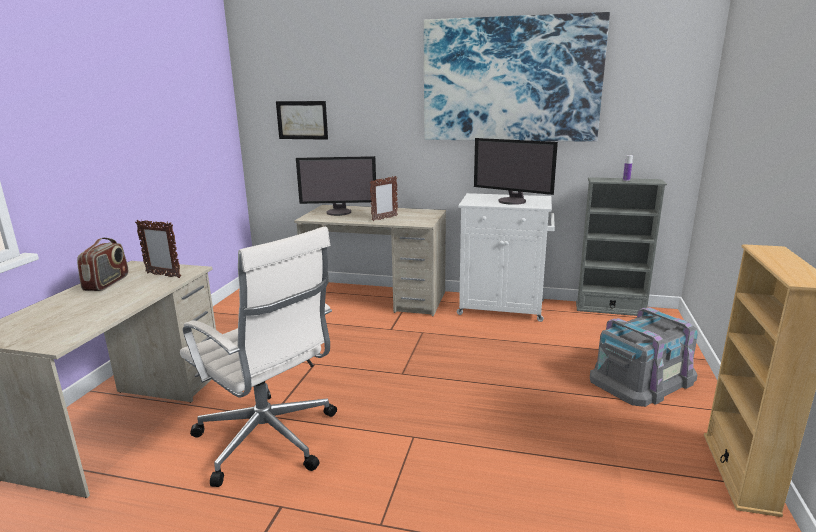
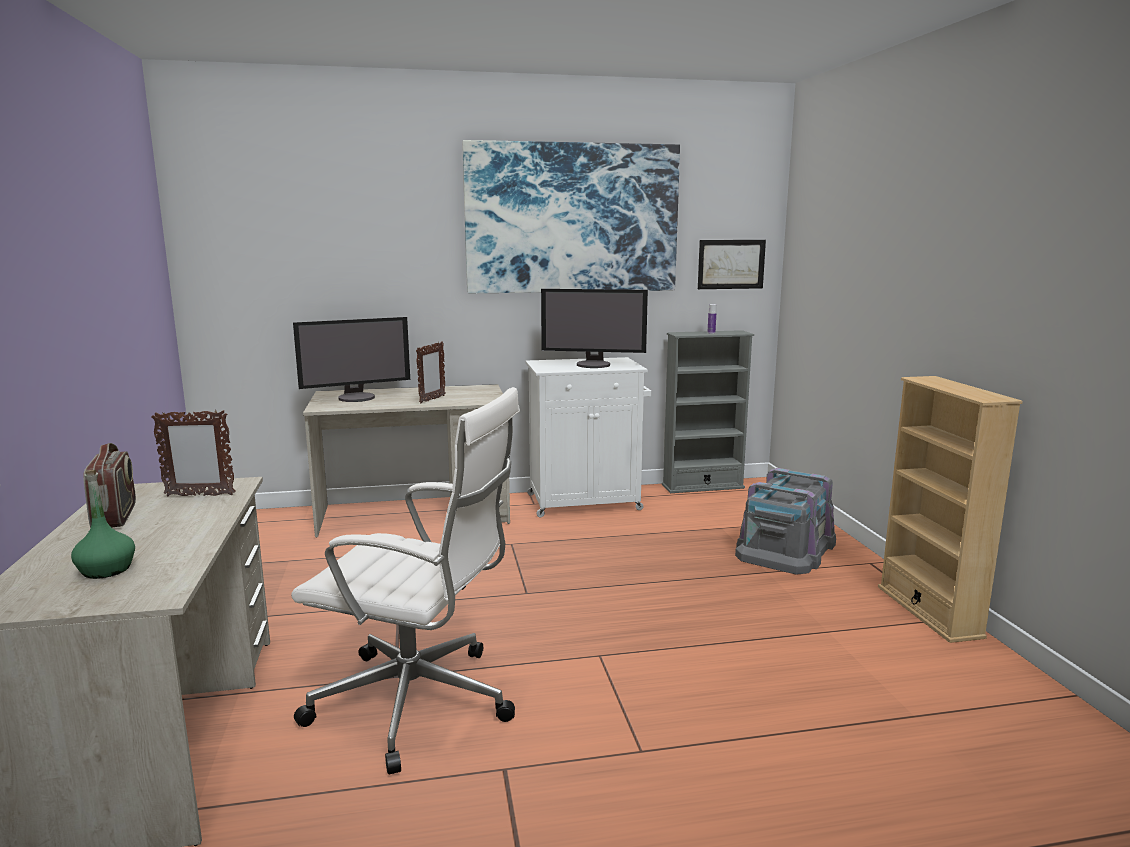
camera: 25 degrees left, 5 degrees down
picture [276,101,328,140] -> picture moved to [698,240,766,289]
none -> green bottle [71,470,135,579]

